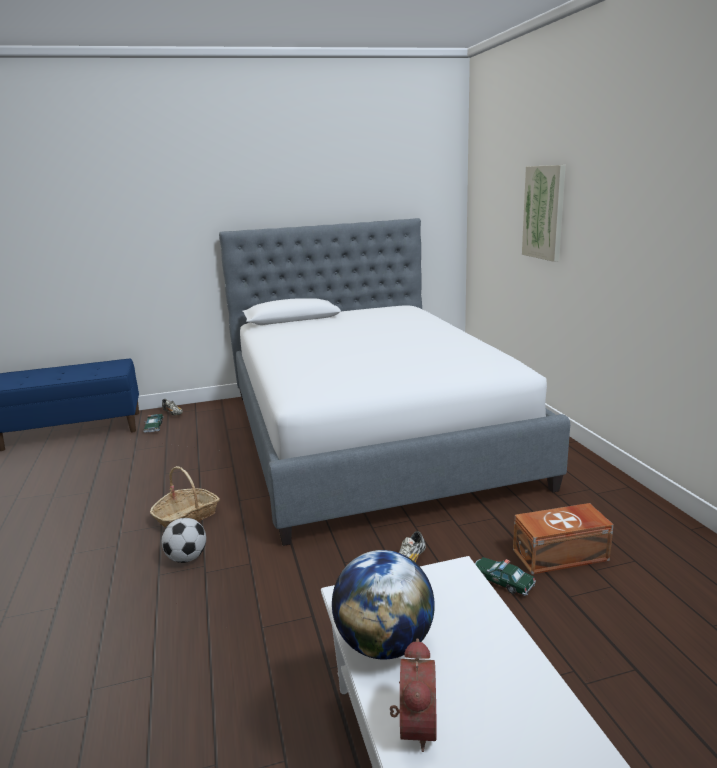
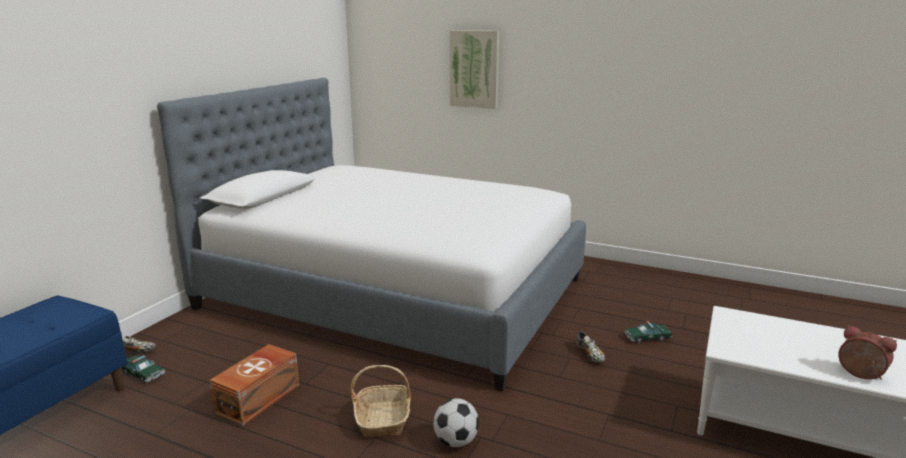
camera: 50 degrees left, 0 degrees up
globe [332,550,435,660] -> none
brown storage box [513,503,614,574] -> brown storage box moved to [210,344,299,426]

